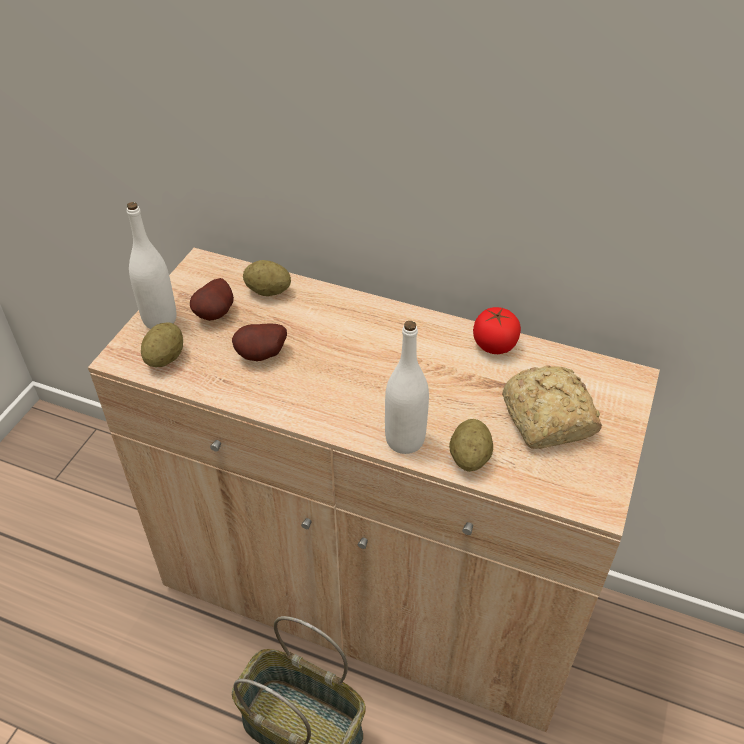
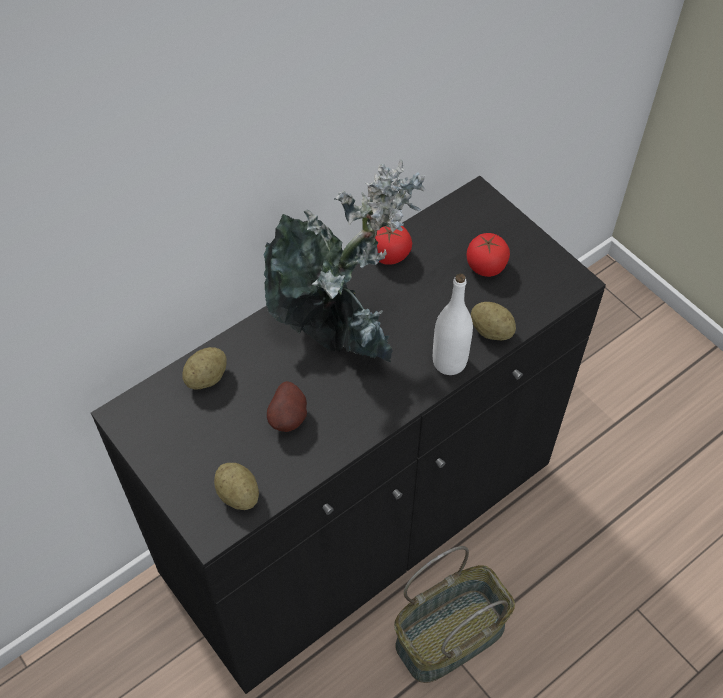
camera: 60 degrees left, 10 degrees up
beige cabinet [88,248,660,732] -> black cabinet [91,176,606,694]
white bottle [127,202,177,329] -> none
potato [190,278,234,321] -> none
bread [502,365,602,449] -> tomato [467,233,510,277]
none -> potted plant [264,159,426,362]

